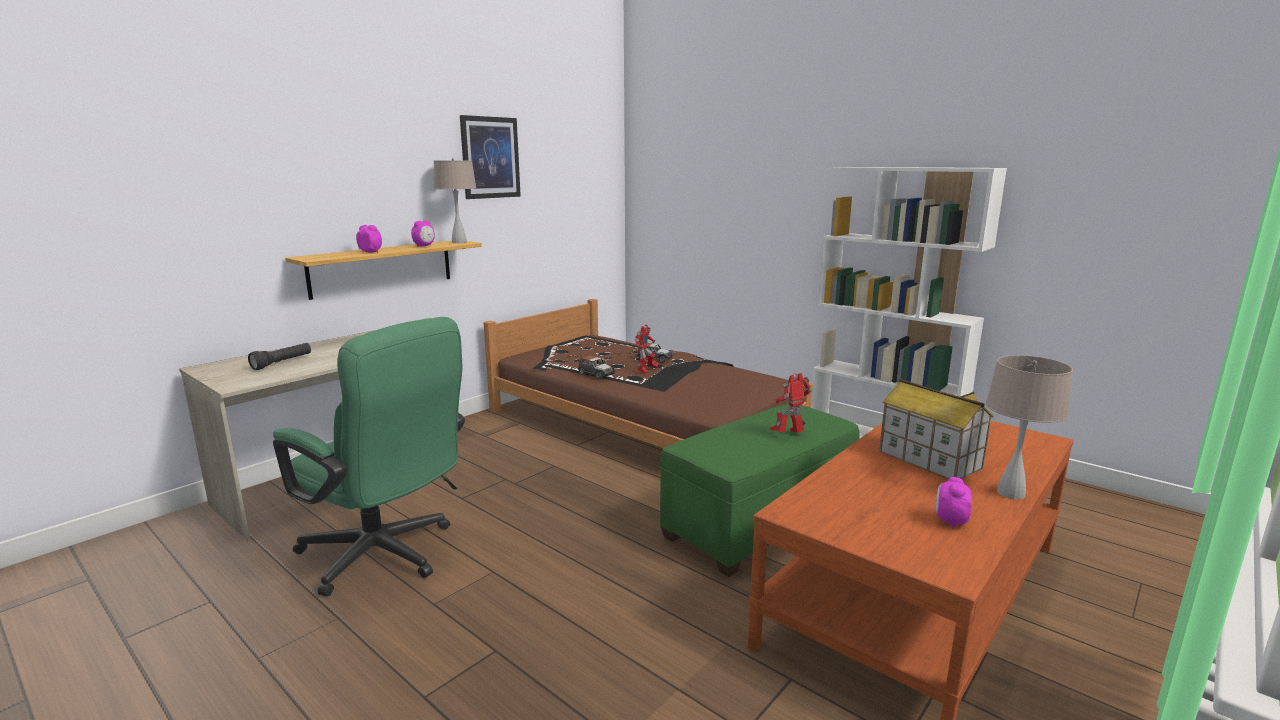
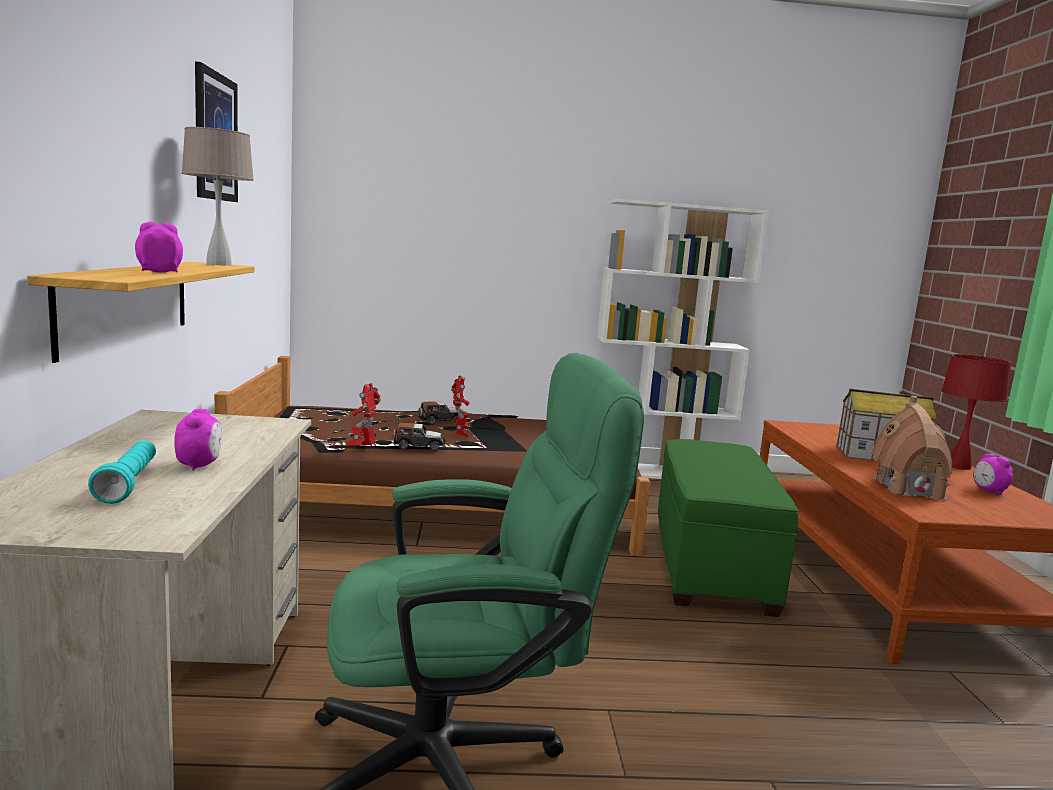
camera: 45 degrees left, 5 degrees down
black flashlight [248,343,311,370] -> turquoise flashlight [88,440,156,504]
alarm clock [411,220,435,247] -> alarm clock moved to [174,409,221,470]
toy robot [770,373,812,433] -> toy robot moved to [346,383,381,447]
beige table lamp [986,355,1073,500] -> red table lamp [941,354,1012,470]
none -> toy house [871,396,952,500]

